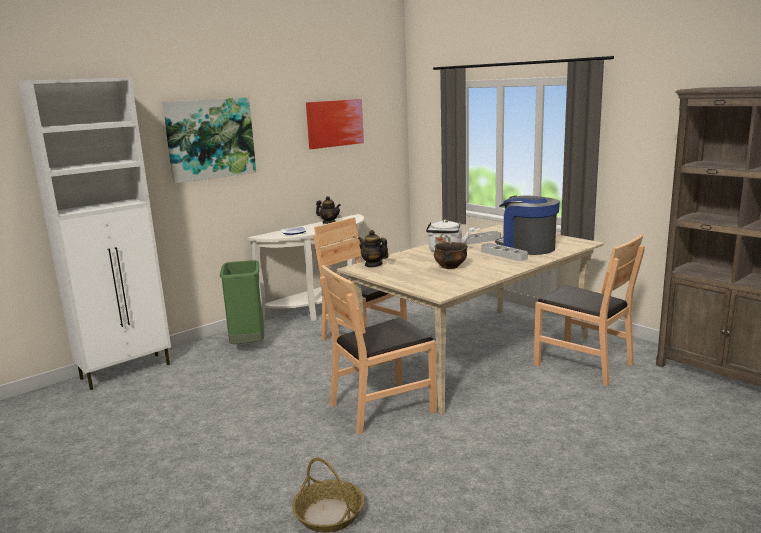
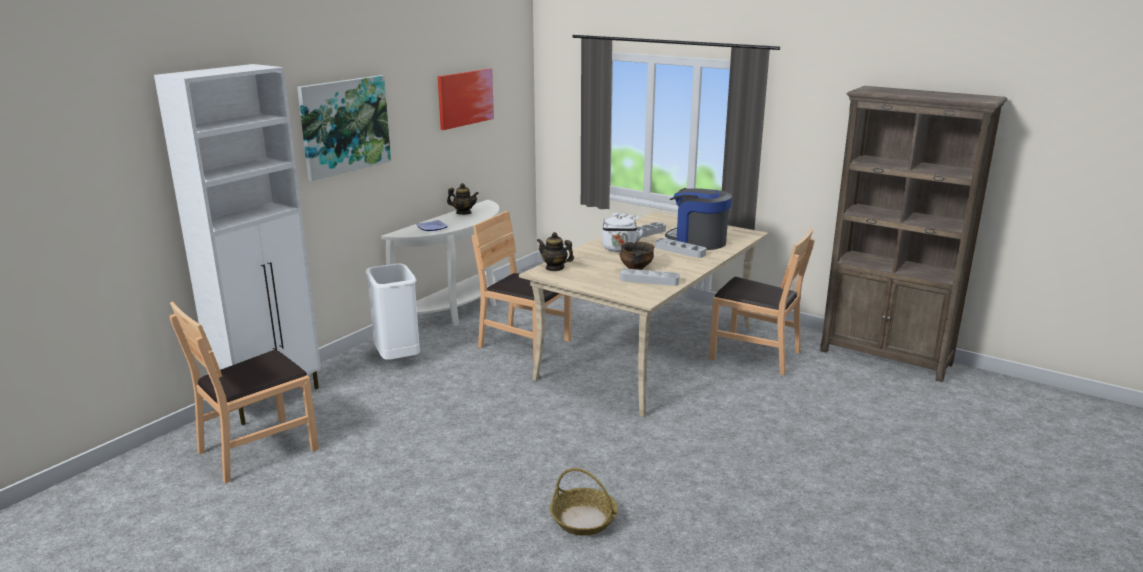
camera: 15 degrees left, 5 degrees up
green trash can [220,260,264,344] -> white trash can [365,263,420,360]
brown chair [320,265,438,435] -> brown chair moved to [169,301,319,484]
none -> grey tray [620,269,680,286]

